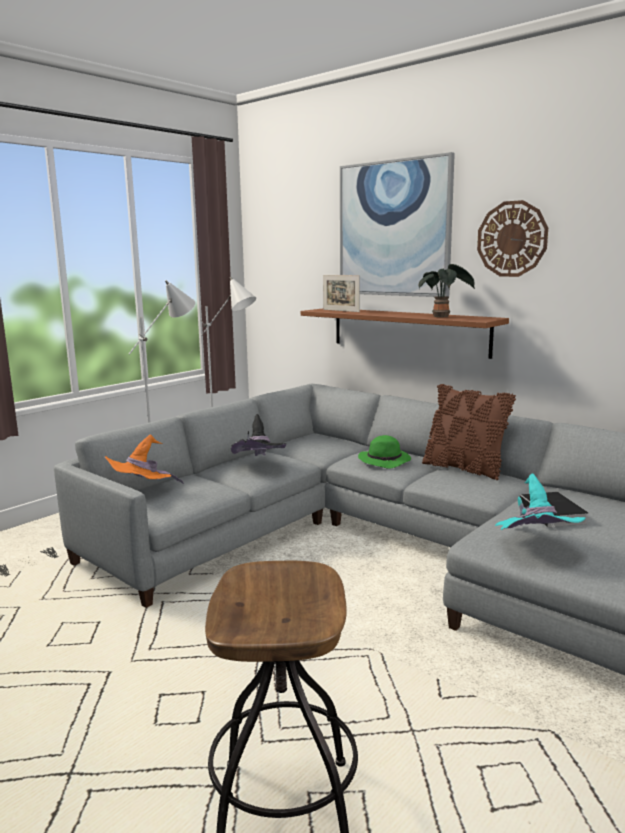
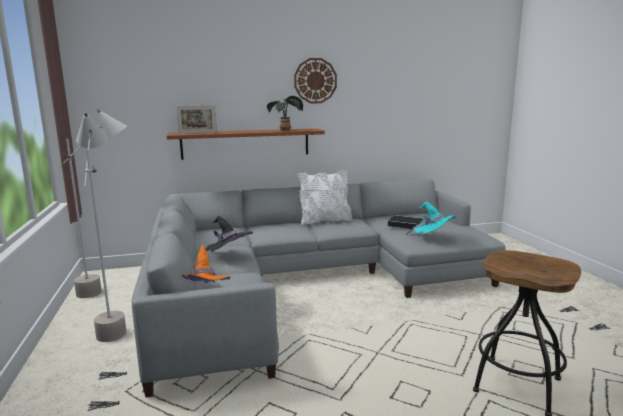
camera: 55 degrees left, 0 degrees up
picture [340,152,455,297] -> none
green hat [358,435,411,469] -> none
brown pillow [422,384,516,480] -> white pillow [297,170,352,225]

